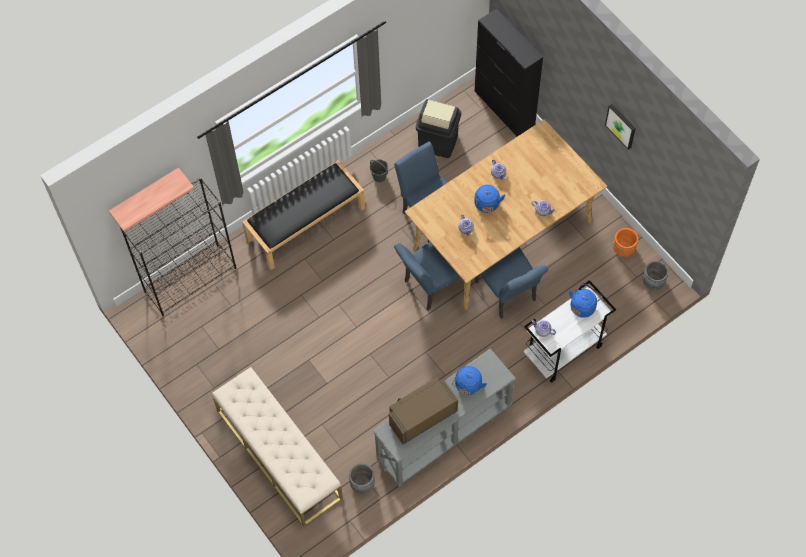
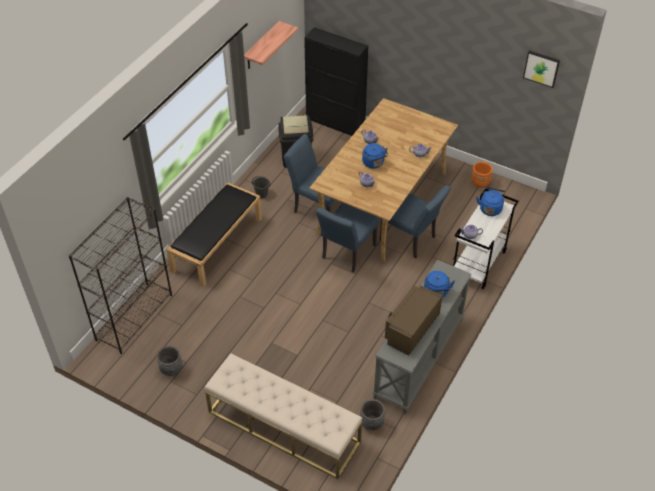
camera: 25 degrees left, 15 degrees down
shelf [109,168,194,232] -> shelf moved to [244,21,298,69]
picture [605,104,636,150] -> picture moved to [523,50,560,88]
grey planter [642,261,668,290] -> grey planter moved to [157,346,182,376]

